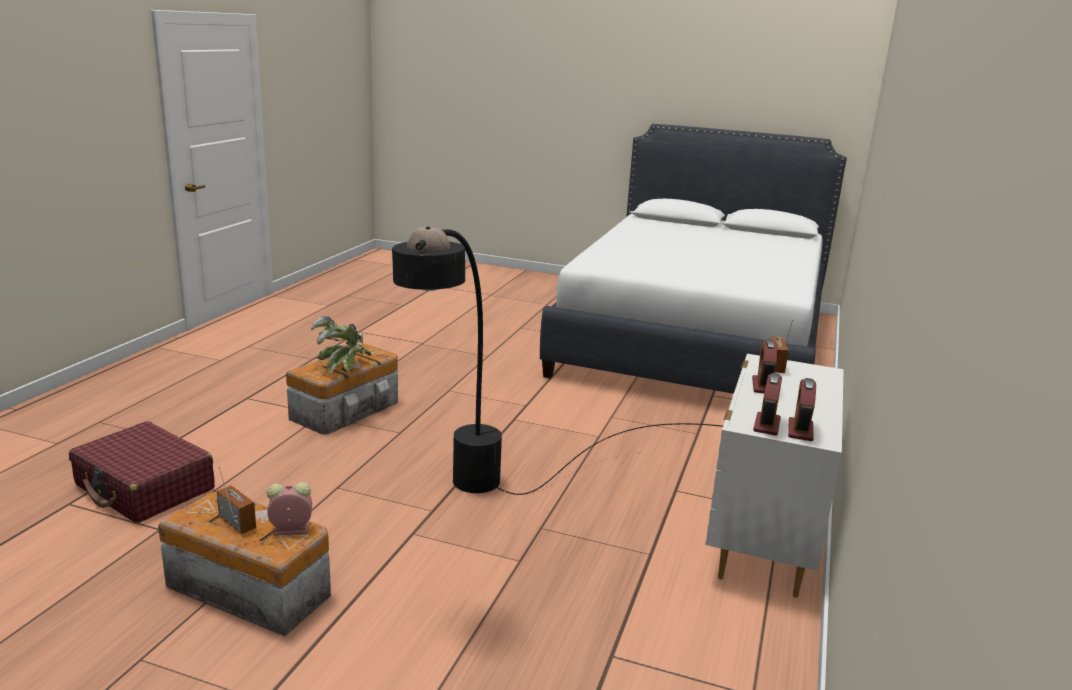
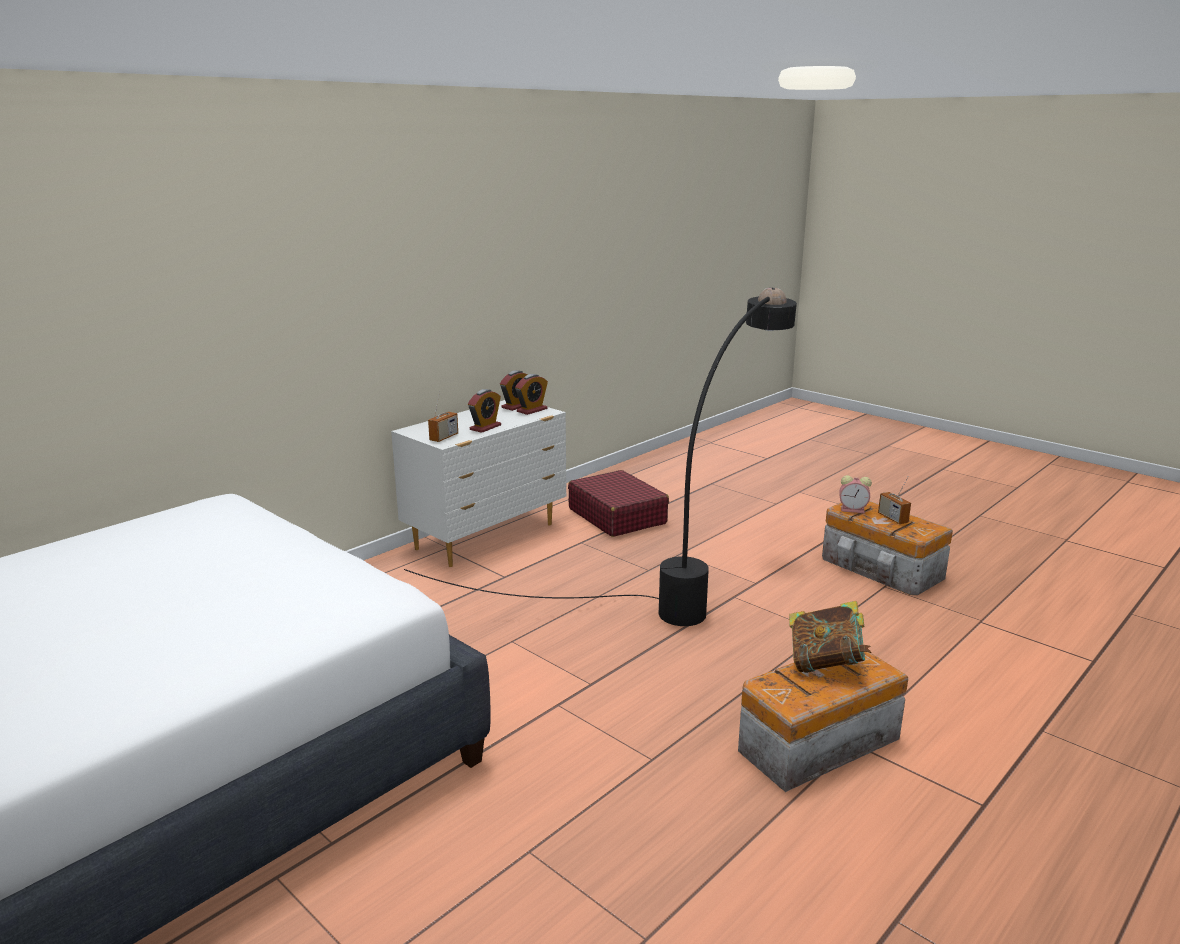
camera: 155 degrees left, 0 degrees up
red suitcase [69,421,215,523] -> red suitcase moved to [568,470,669,537]
potted plant [311,316,371,373] -> book [789,601,872,673]

